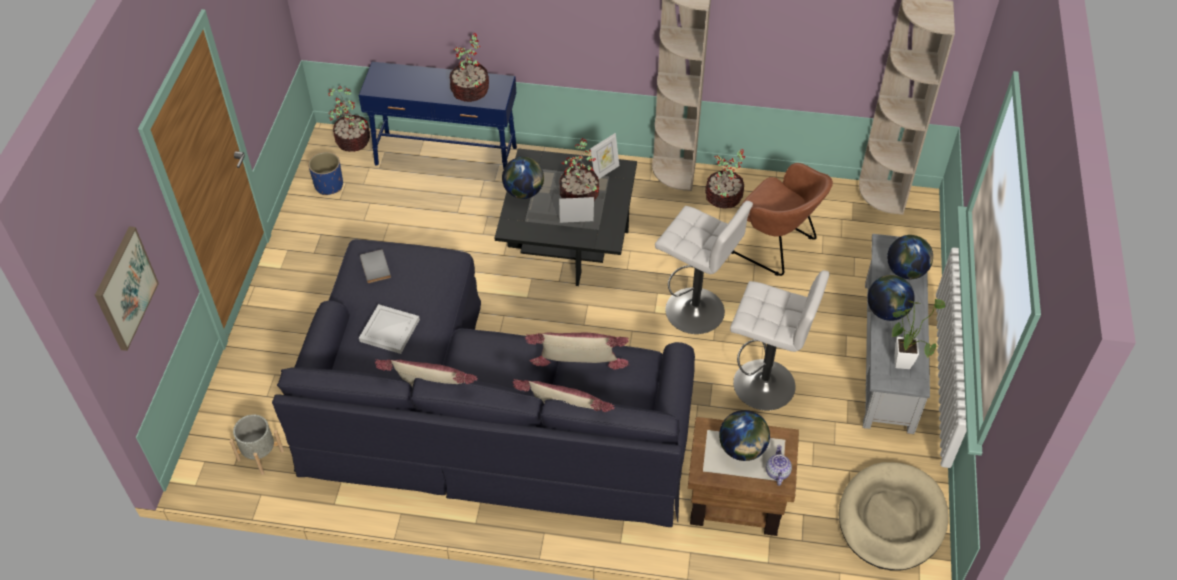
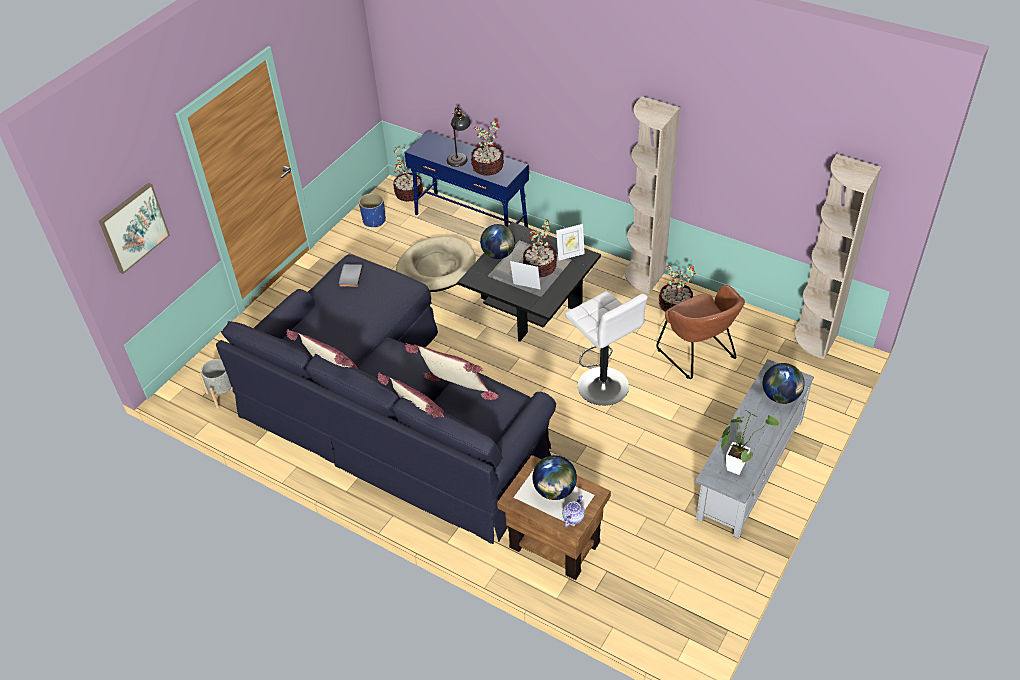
camera: 25 degrees right, 5 degrees down
white tray [359,304,420,354] -> none
white stool [730,270,830,410] -> none
beige dog bed [839,462,949,571] -> beige dog bed moved to [396,236,476,292]
globe [868,275,915,321] -> none
none -> grey table lamp [447,107,471,167]

